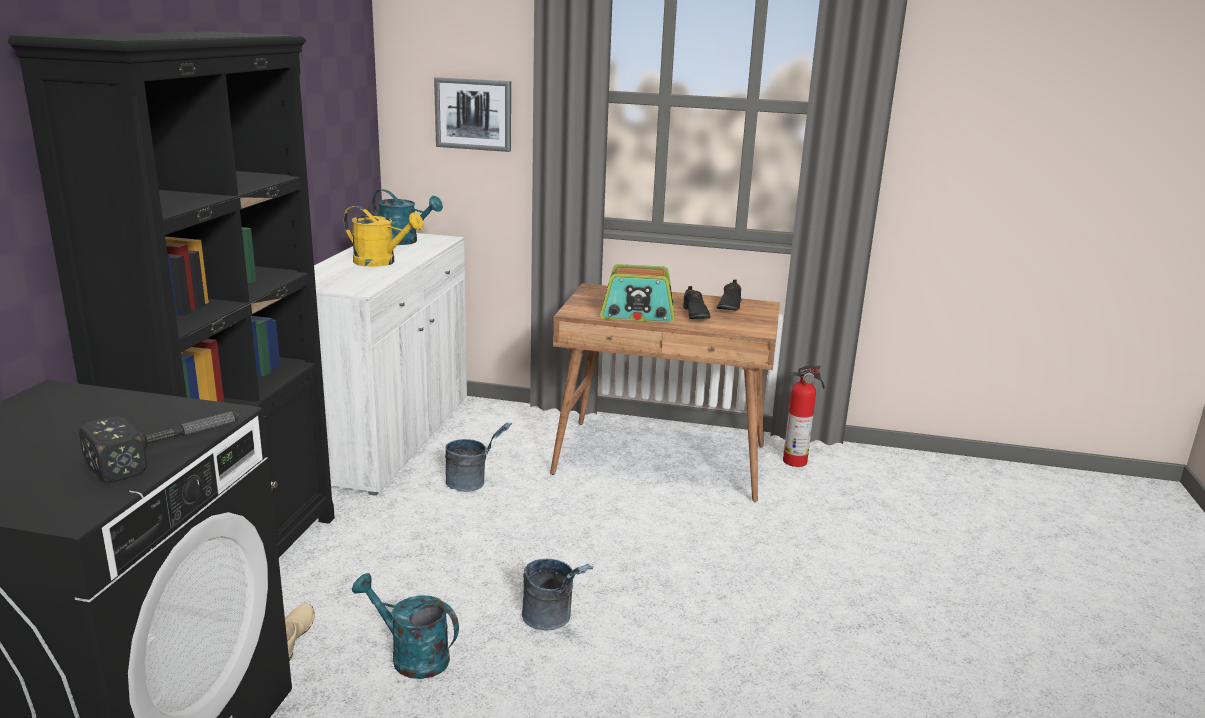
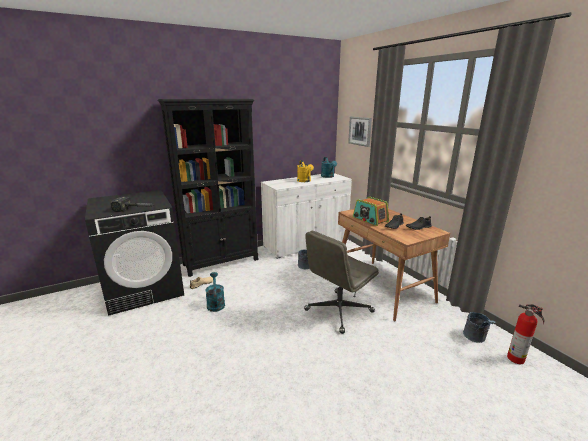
camera: 50 degrees right, 0 degrees up
grey bucket [522,558,593,631] -> grey bucket moved to [463,312,496,343]
fire extinguisher [783,365,824,467] -> fire extinguisher moved to [507,304,544,364]
none -> grey office chair [304,231,379,334]

